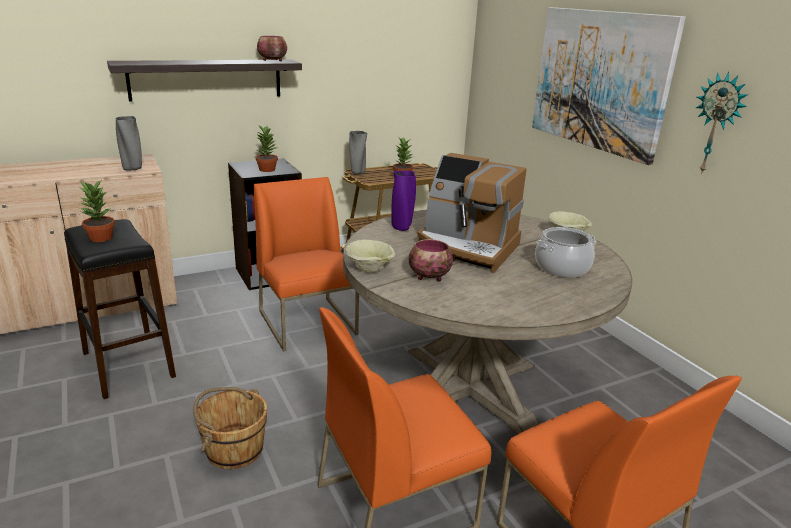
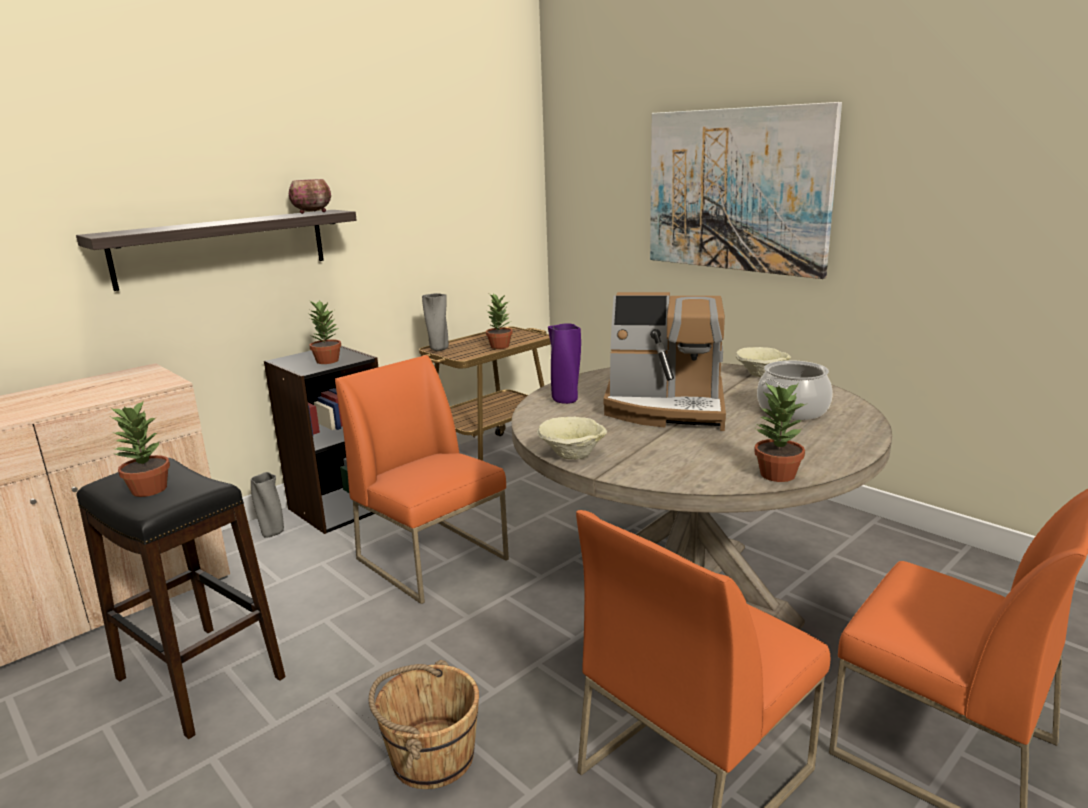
camera: 15 degrees left, 5 degrees down
grey vase [116,116,142,171] -> grey vase moved to [251,472,284,538]
bowl [409,239,453,282] -> none
wall clock [696,72,748,174] -> none
none -> potted plant [754,382,806,482]

